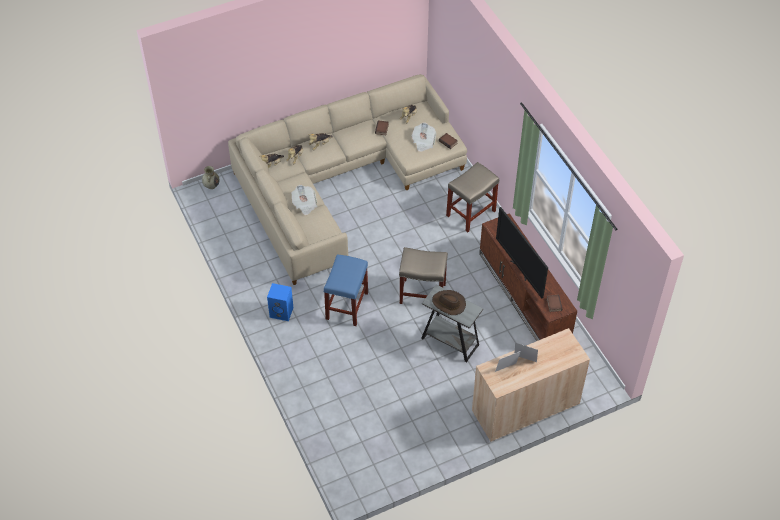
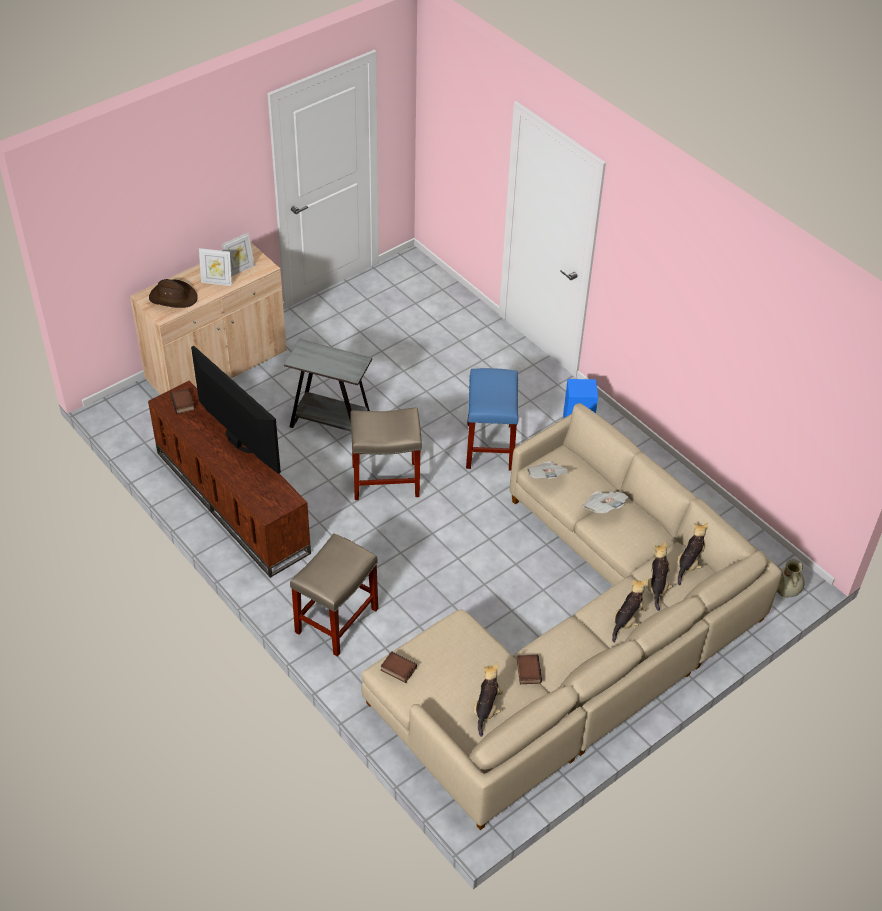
camera: 165 degrees right, 5 degrees down
newspaper [411,123,437,152] -> newspaper moved to [527,461,568,479]
brown hat [432,290,466,315] -> brown hat moved to [149,279,198,308]

